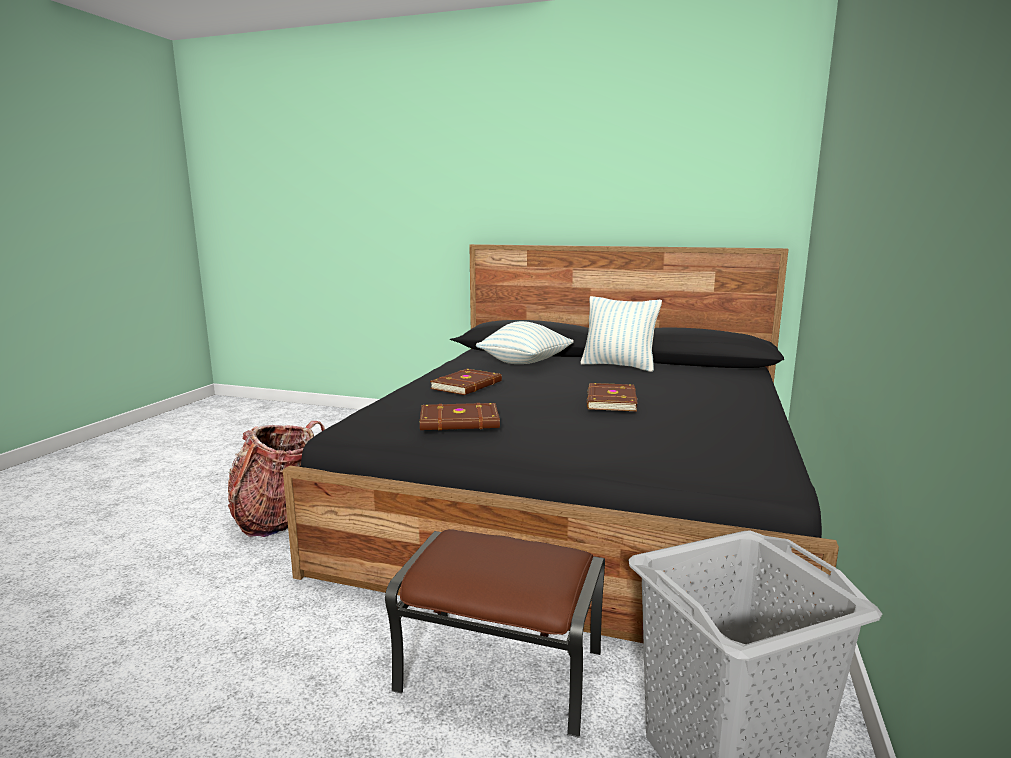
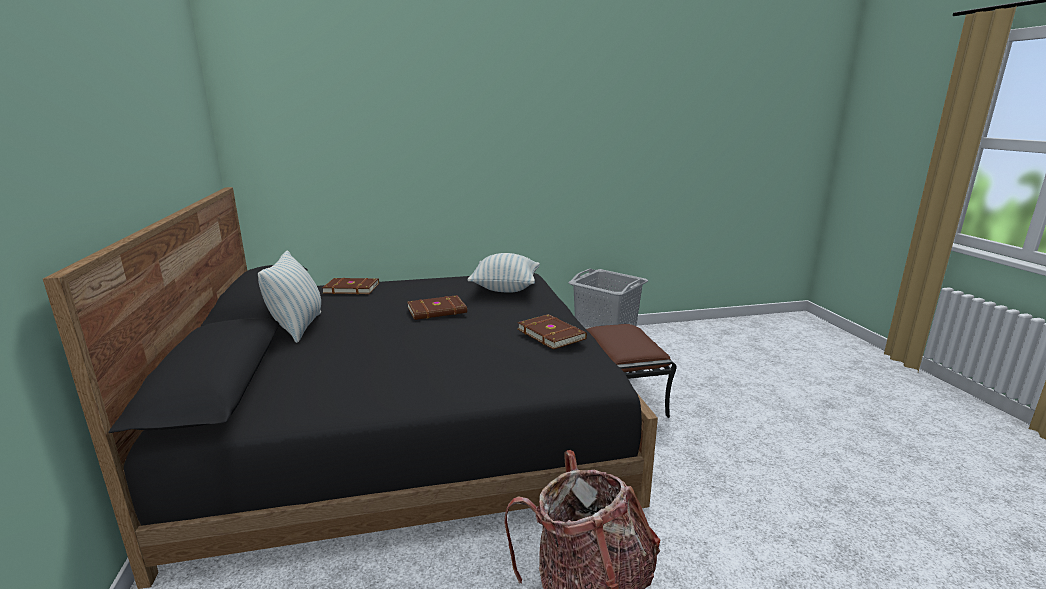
camera: 120 degrees left, 5 degrees up
brown book [430,369,502,395] -> brown book moved to [322,278,379,294]
pillow [476,321,574,364] -> pillow moved to [468,253,540,293]

